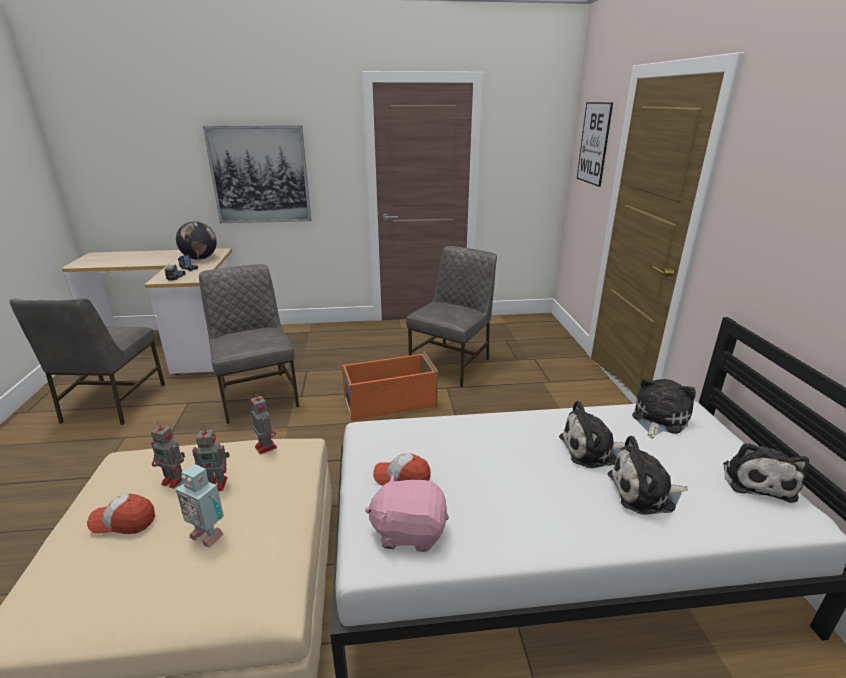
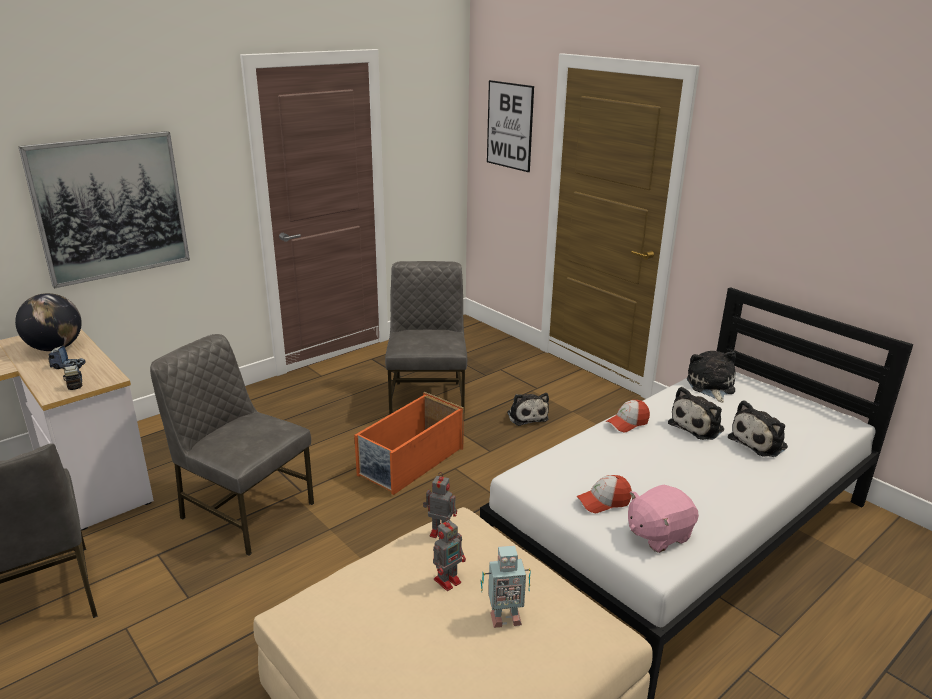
camera: 35 degrees left, 0 degrees up
cap [87,494,155,534] -> cap moved to [606,400,650,432]
toy robot [151,422,185,488] -> none
plush toy [723,443,809,503] -> plush toy moved to [507,393,549,426]

